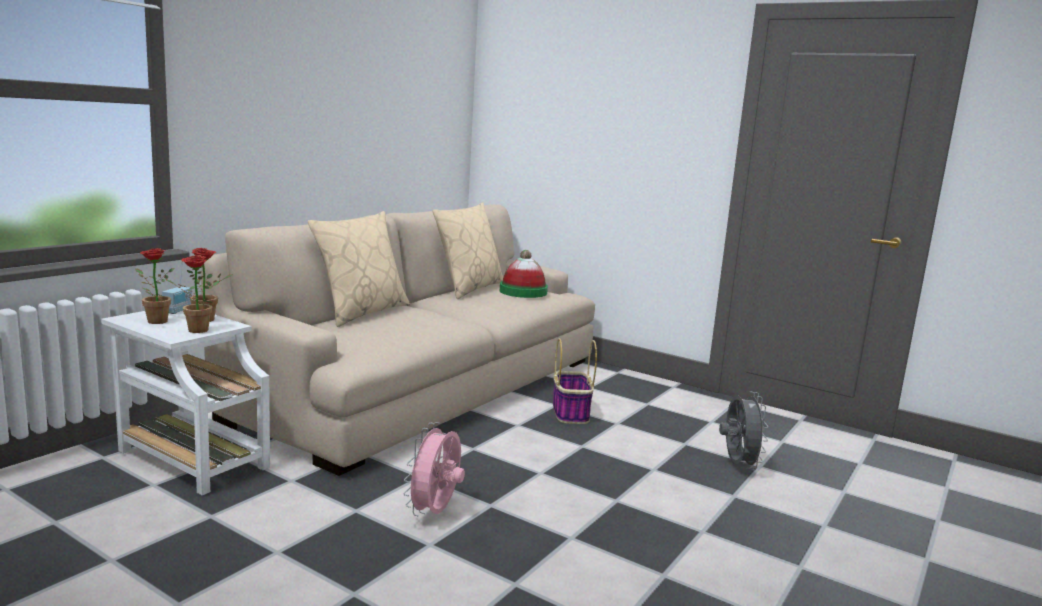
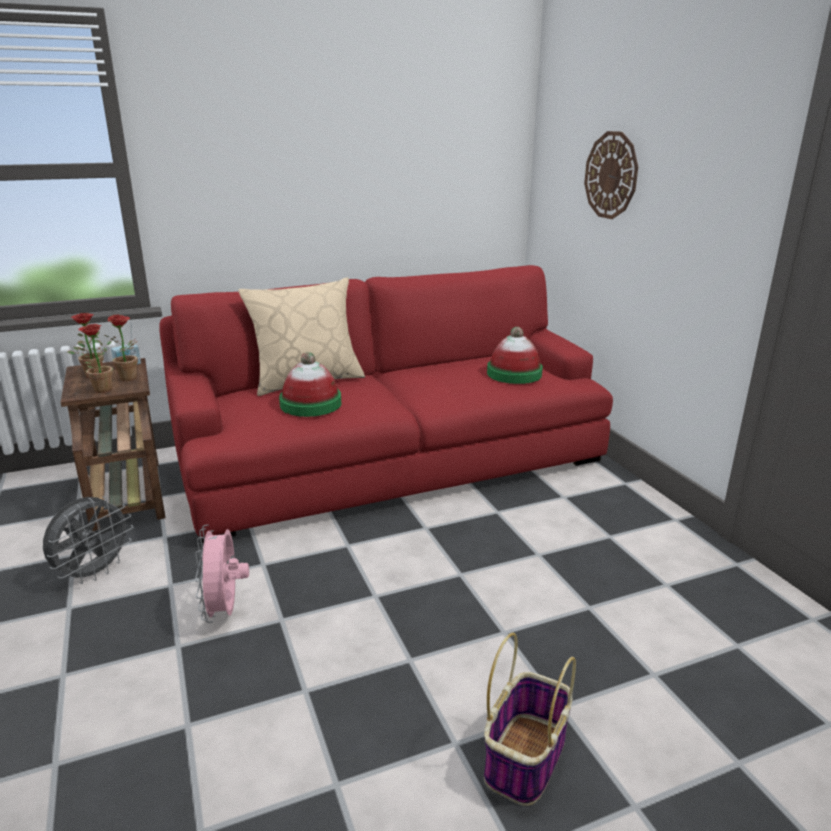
camera: 35 degrees right, 10 degrees up
white side table [101,311,270,495] -> brown side table [61,358,165,531]
beige sofa [201,204,595,476] -> red sofa [159,265,613,543]
pink fan [404,422,465,517] -> pink fan turned 60 degrees counterclockwise [195,525,249,623]
beige pillow [433,202,503,299] -> none
basket [553,338,597,424] -> basket moved to [484,633,576,806]
grey fan [719,392,768,470] -> grey fan moved to [43,496,133,584]
none -> hat [279,352,341,417]
none -> wall clock [584,131,638,219]

